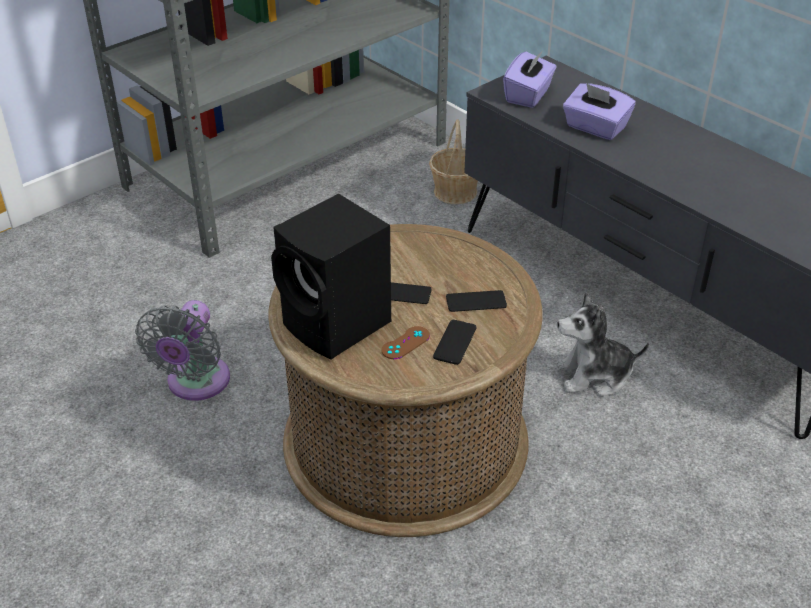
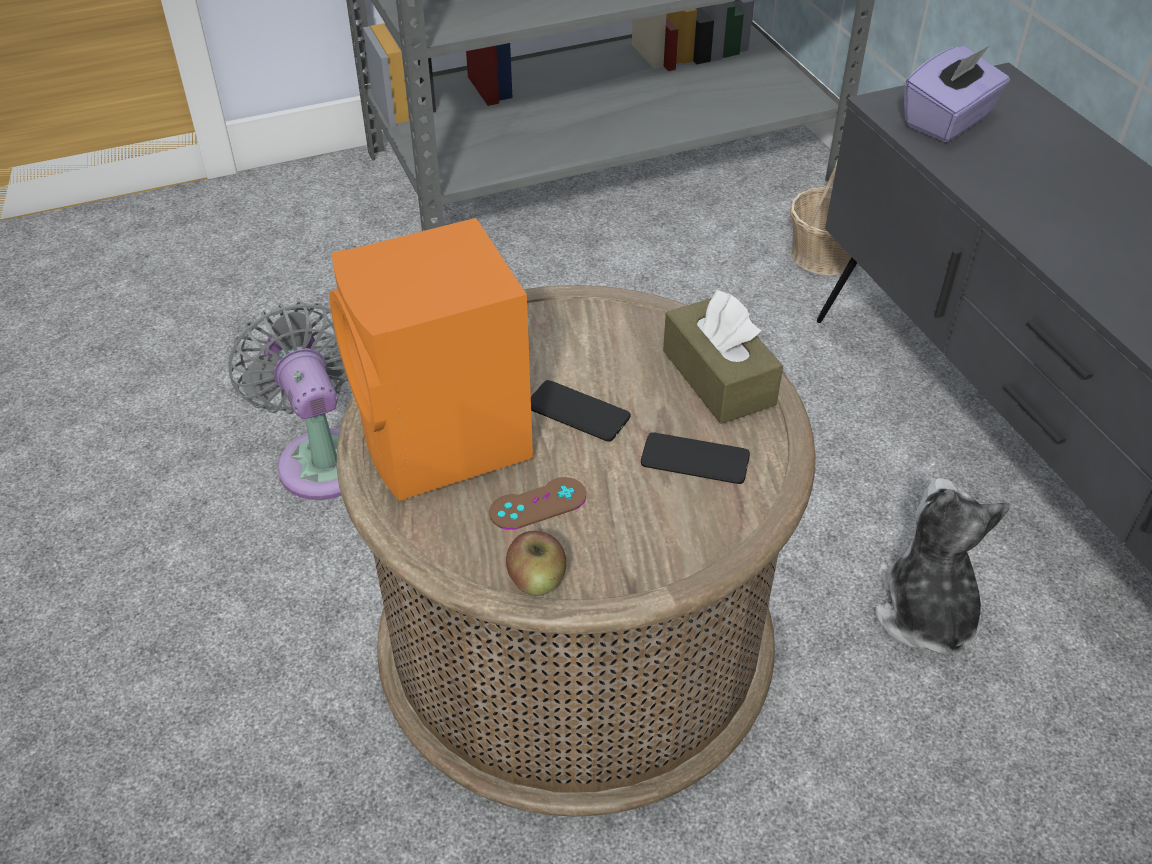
camera: 20 degrees right, 5 degrees up
grey fan [135,300,230,401] -> grey fan turned 120 degrees clockwise [228,301,348,500]
black speaker [271,193,391,359] -> orange speaker [329,218,533,501]
phone [433,320,477,365] -> none
plush toy [556,292,649,397] -> plush toy turned 75 degrees clockwise [875,477,1011,658]
purple tissue box [563,83,636,140] -> none
none -> apple [506,531,566,596]
none -> brown tissue box [663,290,783,424]

